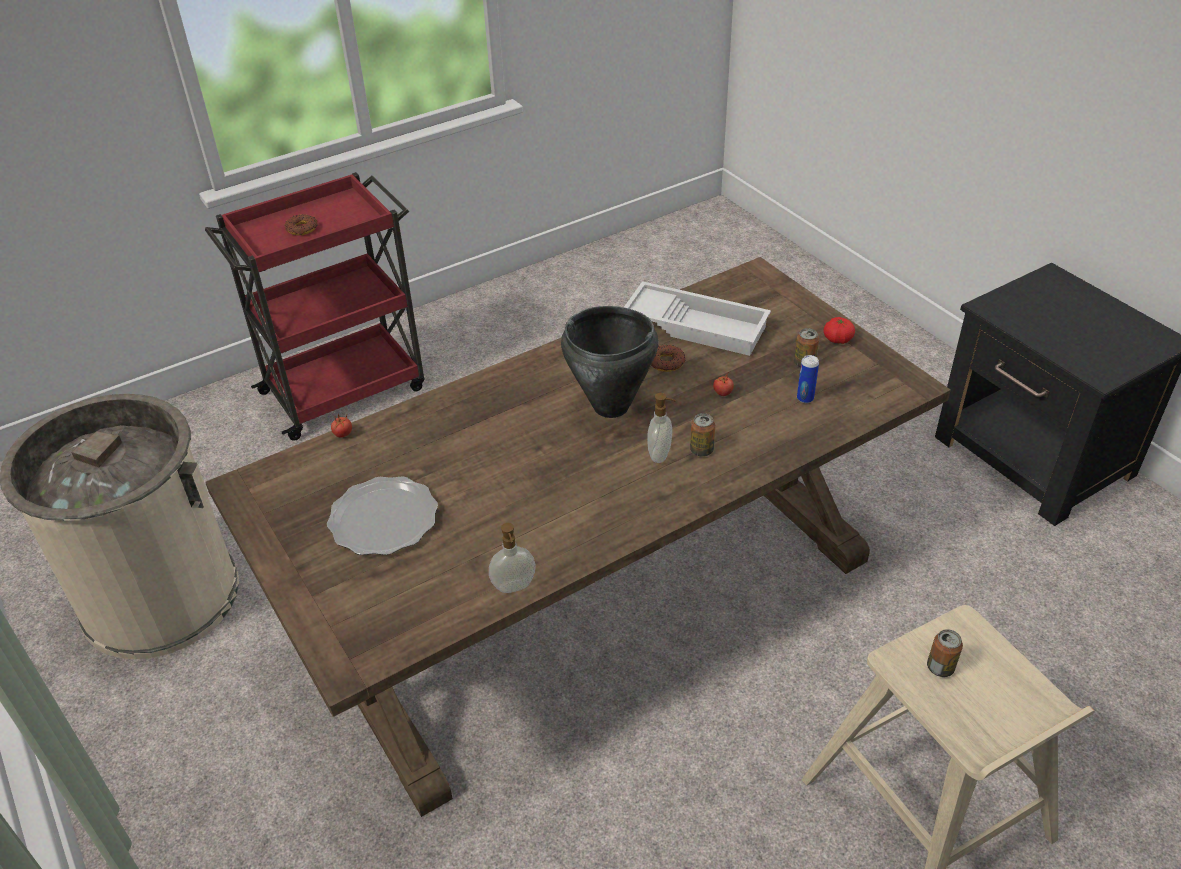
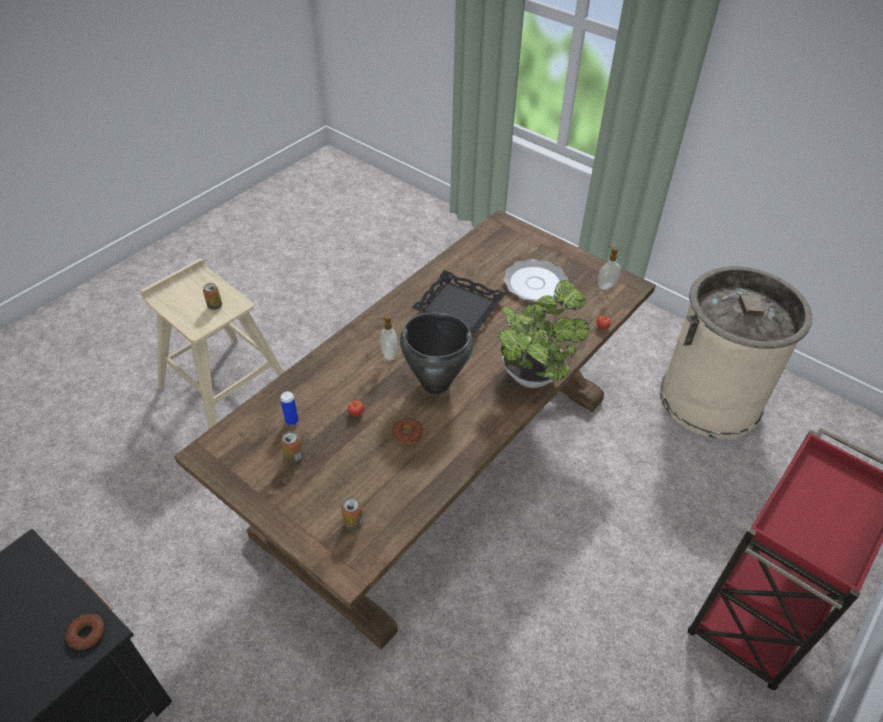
camera: 160 degrees right, 5 degrees up
donut [285,214,318,235] -> donut moved to [66,614,104,650]
soap dispenser [489,523,536,593] -> soap dispenser moved to [598,245,621,290]
white tray [624,281,771,356] -> none
can [690,413,715,457] -> can moved to [341,497,363,530]
tomato [823,317,855,344] -> none
none -> black tray [411,270,506,333]
none -> potted plant [495,280,590,388]

